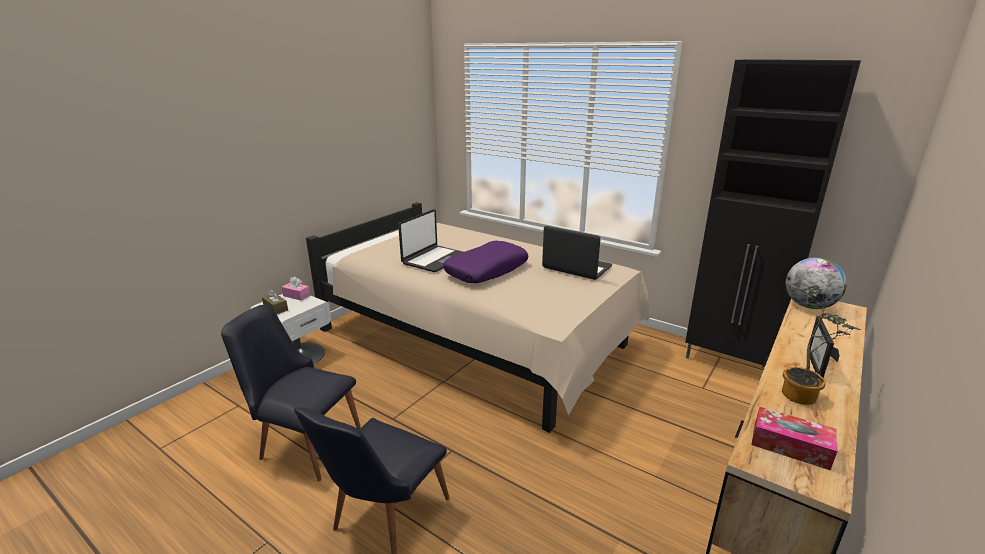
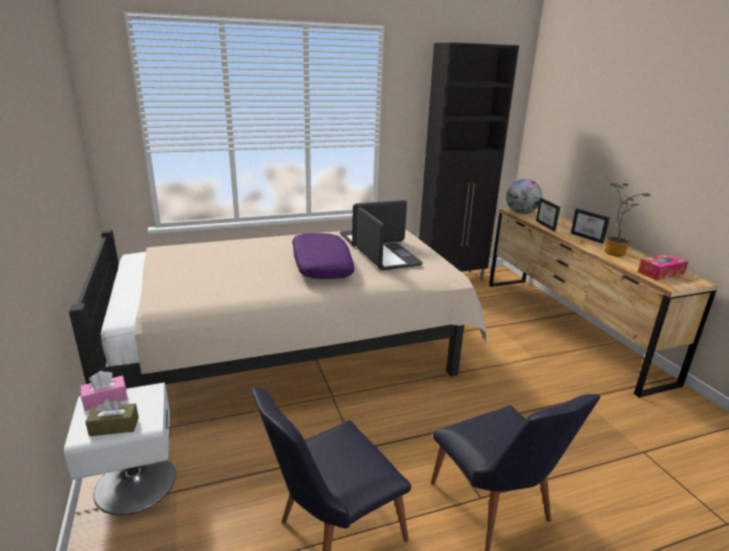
camera: 55 degrees left, 0 degrees up
laptop [398,209,463,272] -> laptop moved to [357,207,423,270]
none -> picture frame [536,198,560,231]

